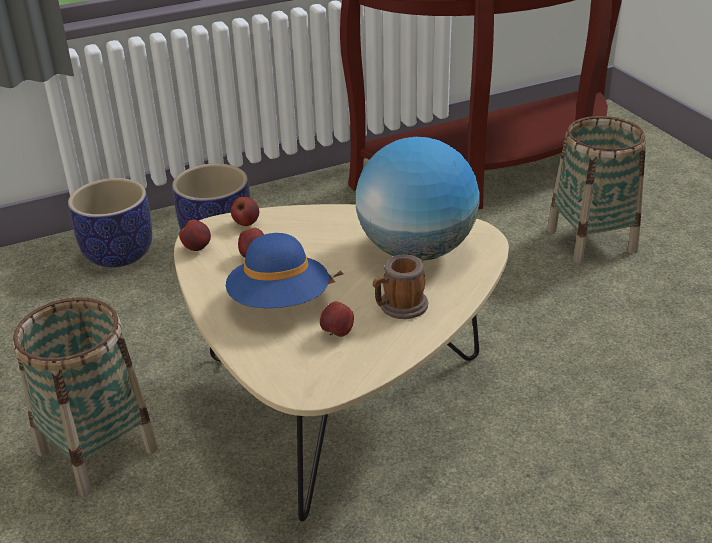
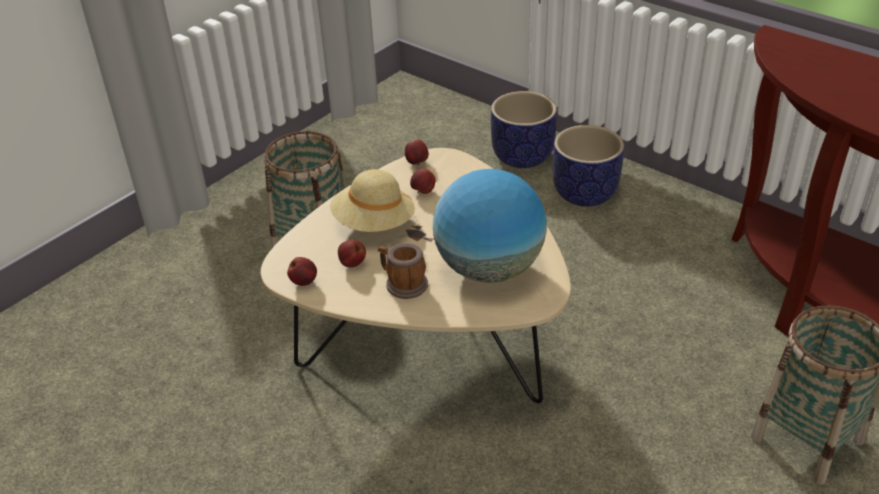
camera: 65 degrees right, 5 degrees up
blue hat [226,233,329,308] -> beige hat [330,169,415,232]
apple [231,197,259,226] -> apple moved to [287,257,317,286]

